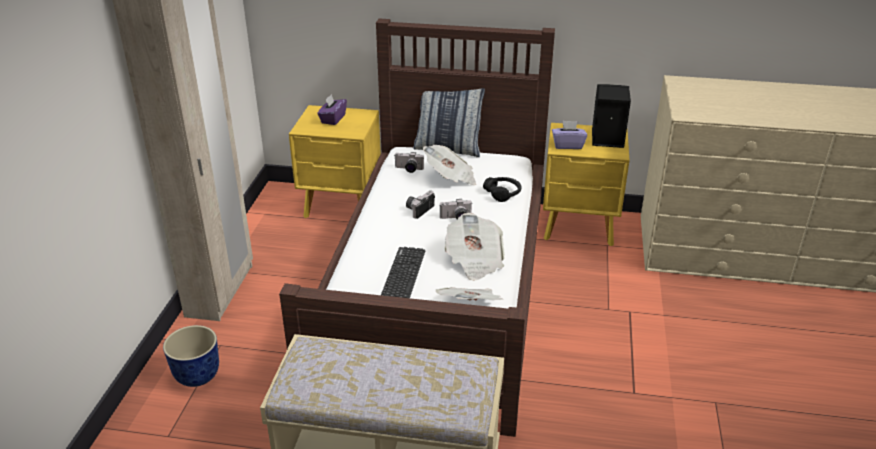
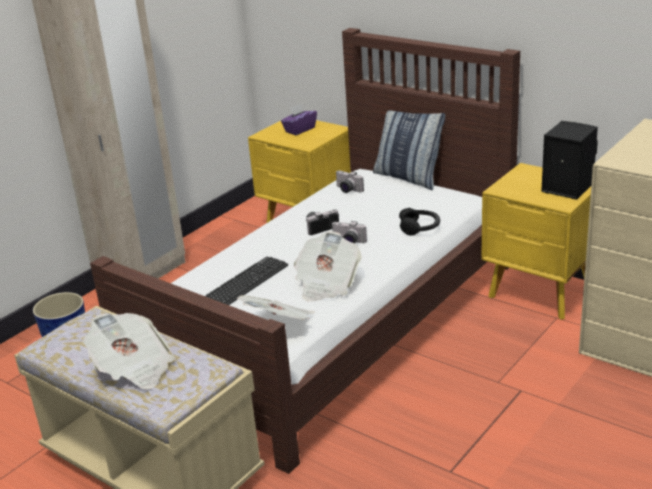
camera: 30 degrees right, 5 degrees down
newspaper [423,145,477,185] -> newspaper moved to [83,313,174,390]
purple tissue box [552,121,587,149] -> none

